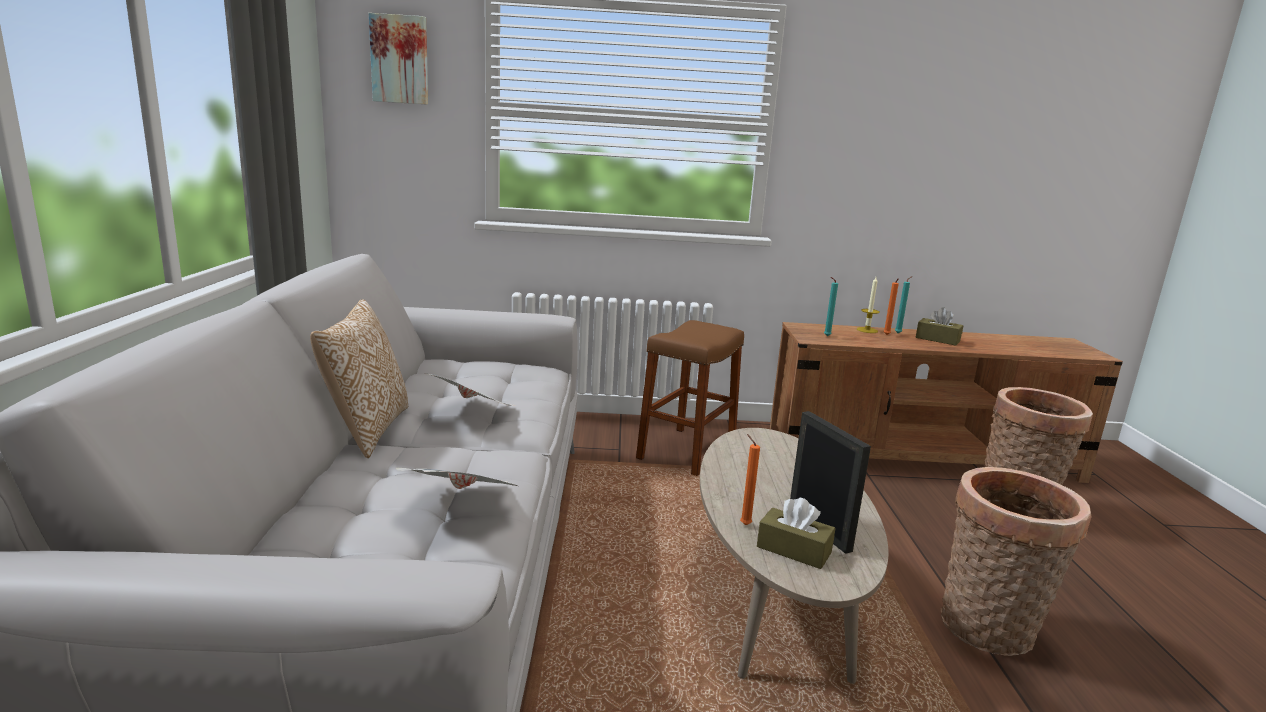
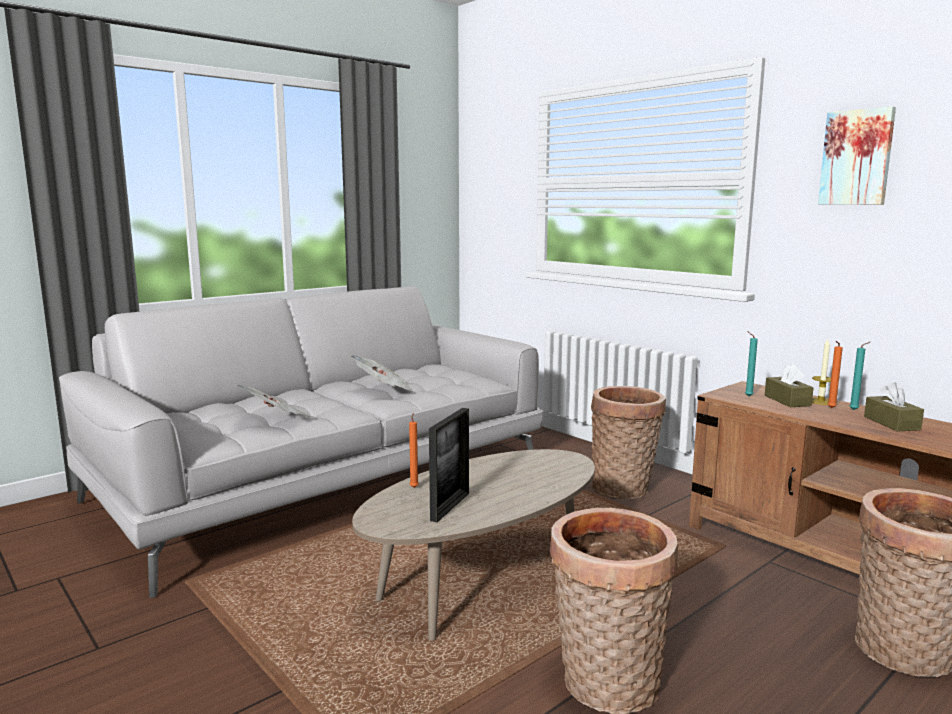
camera: 50 degrees right, 5 degrees down
pillow [310,299,408,458] -> none
picture [369,13,428,105] -> picture moved to [818,106,896,205]
brown stool [636,320,744,476] -> basket [591,386,666,499]
brown tissue box [757,498,835,569] -> brown tissue box moved to [765,364,813,407]

